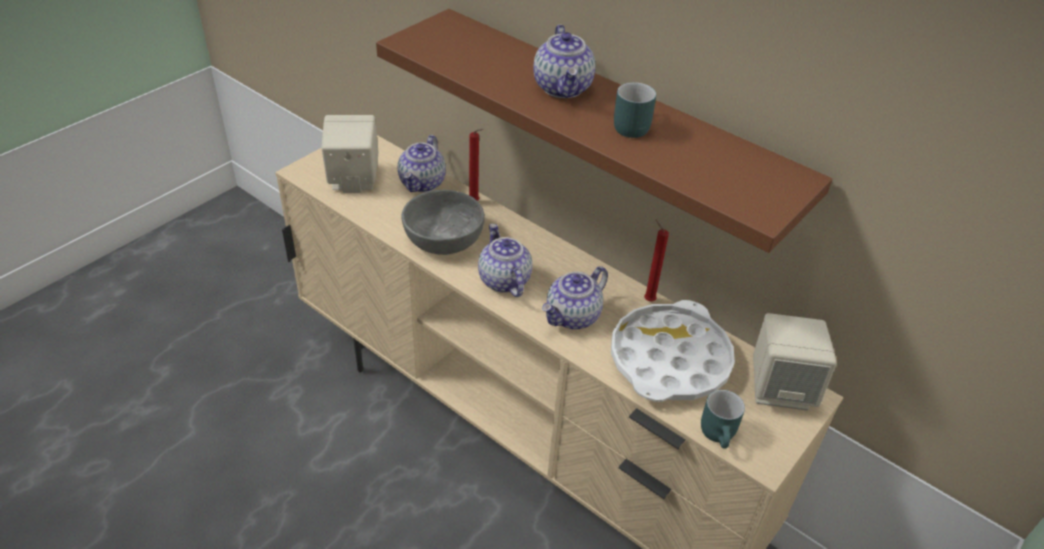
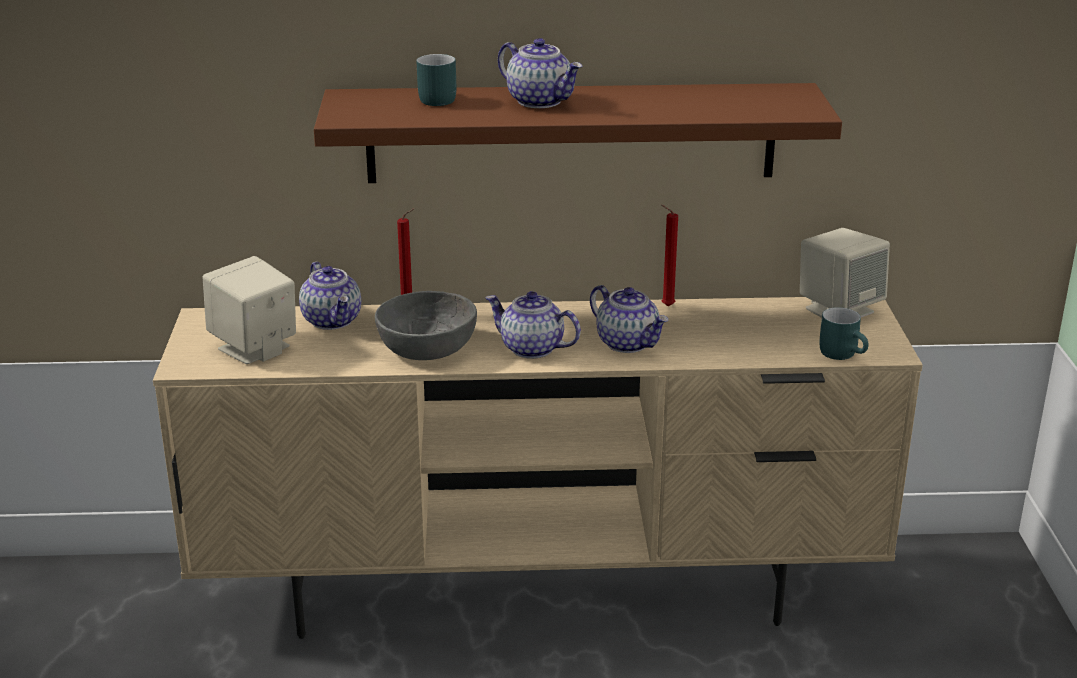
camera: 40 degrees left, 15 degrees down
teapot [542,266,608,329] -> teapot turned 45 degrees counterclockwise [590,285,668,353]
white tray [611,300,735,402] -> none
turquoise mug [614,82,656,138] -> turquoise mug moved to [416,54,456,106]

